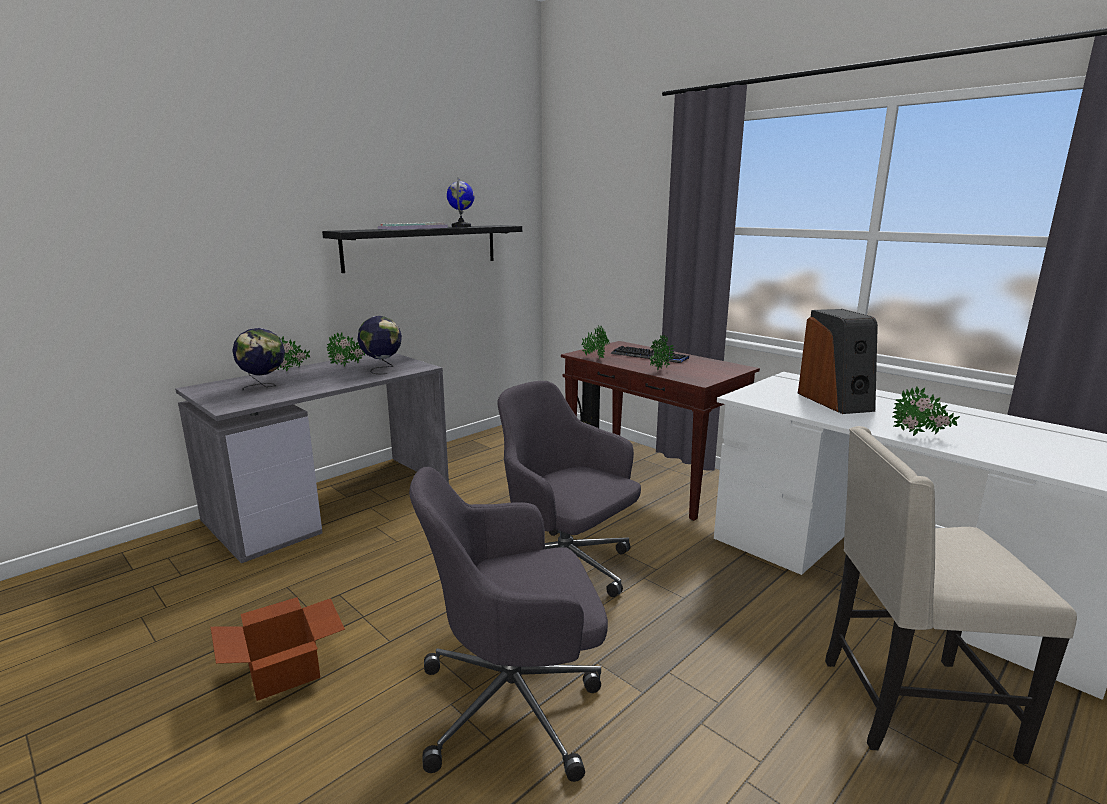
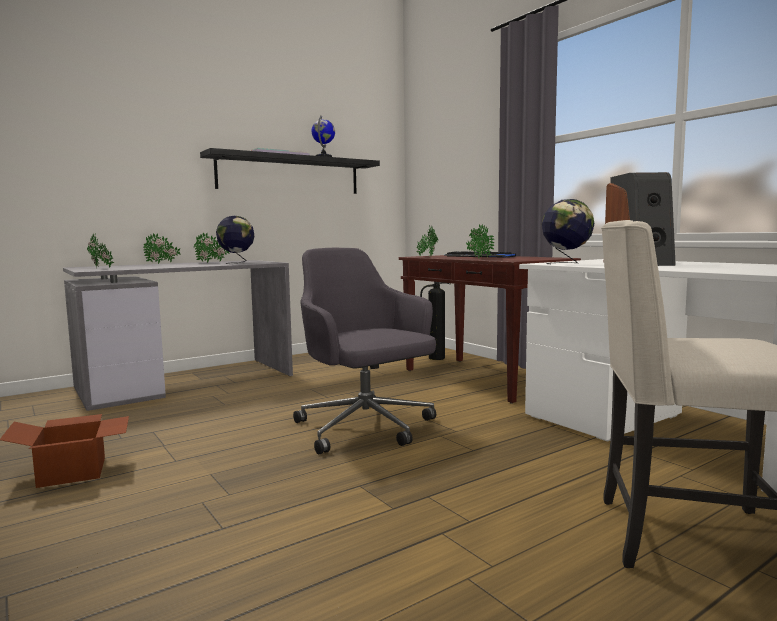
camera: 10 degrees right, 10 degrees down
globe [232,328,285,391] -> globe moved to [542,199,594,264]
grey office chair [409,467,608,782] -> none
potted plant [893,386,960,436] -> potted plant moved to [87,233,115,267]

